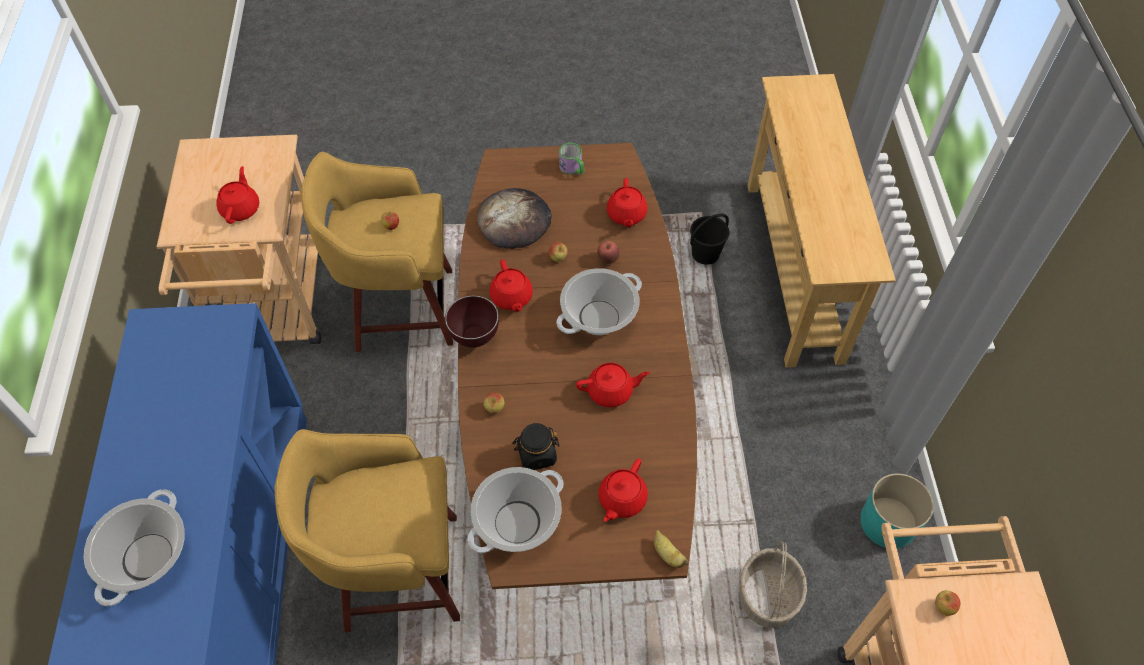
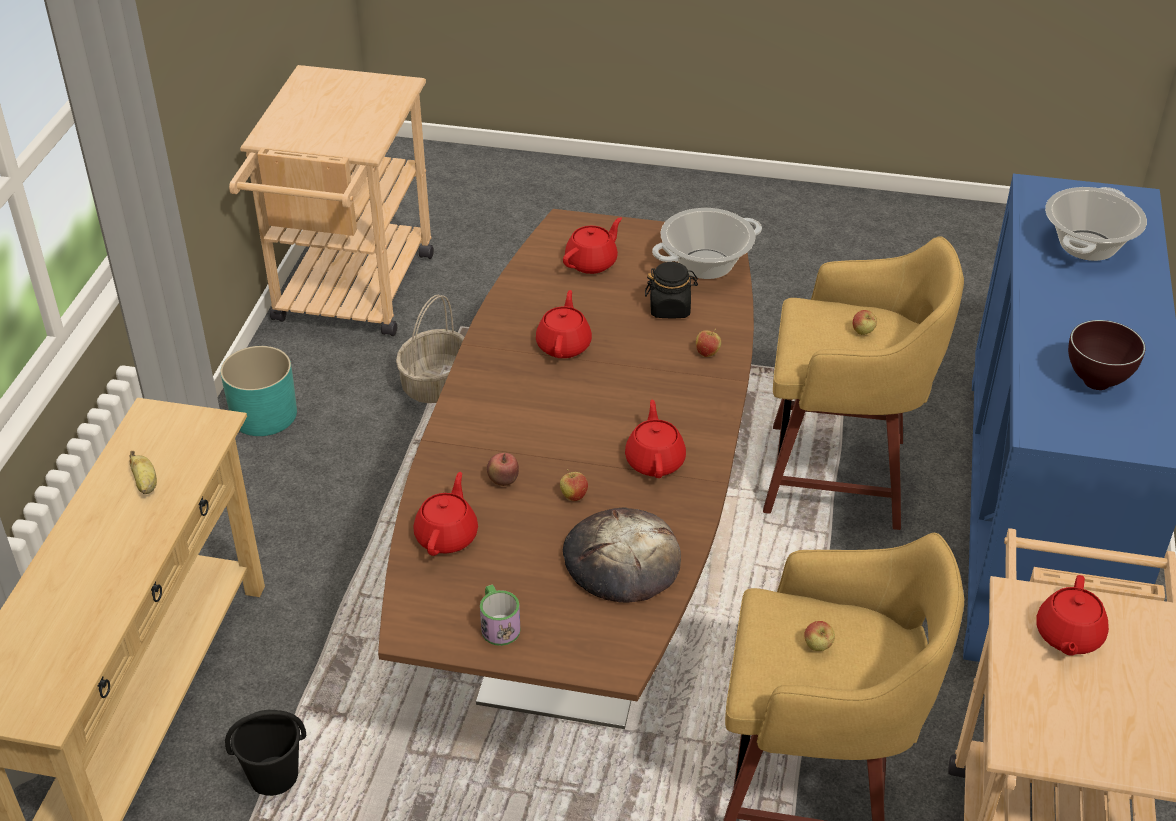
camera: 165 degrees left, 15 degrees down
brown bowl [445,295,499,348] -> brown bowl moved to [1068,320,1145,390]
cooking pot [557,268,642,335] -> none
red teapot [576,363,650,407] -> red teapot turned 90 degrees clockwise [536,290,592,358]
banana [654,530,689,568] -> banana moved to [129,451,157,494]
apple [935,590,960,616] -> apple moved to [853,310,877,335]

